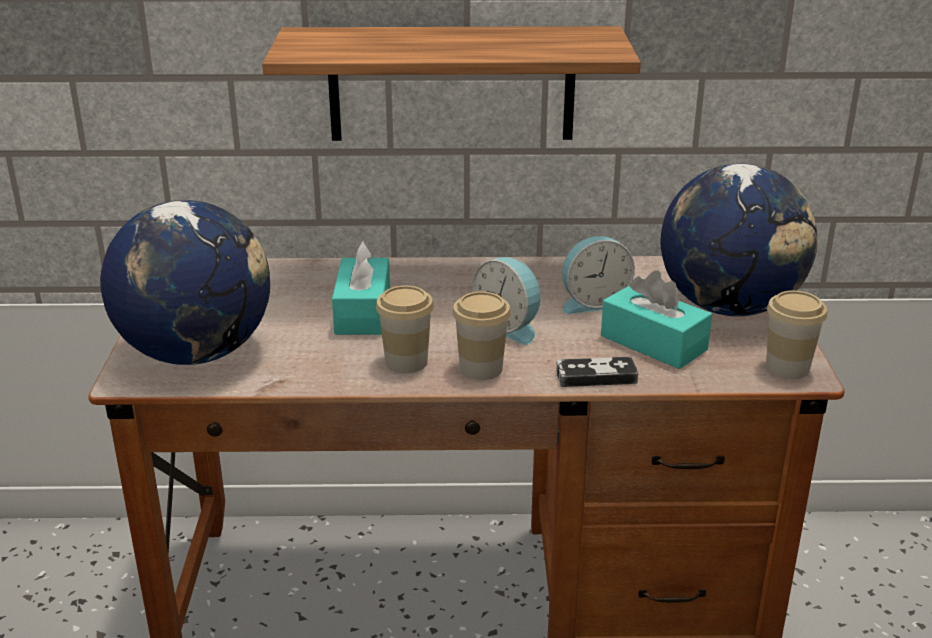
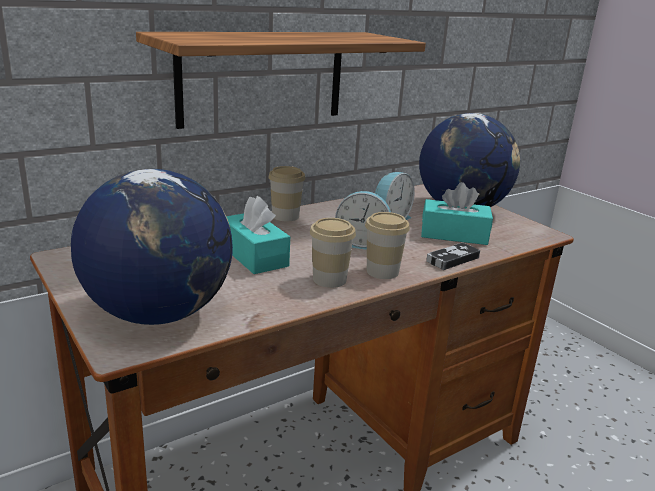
camera: 35 degrees left, 5 degrees down
cup [766,291,827,379] -> cup moved to [268,166,305,221]

